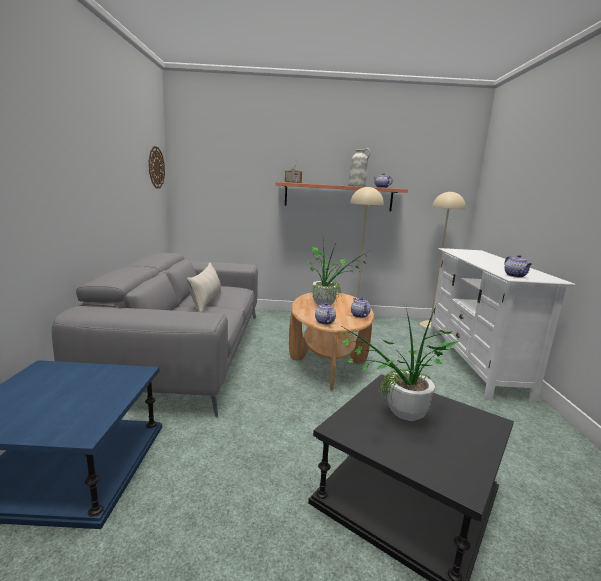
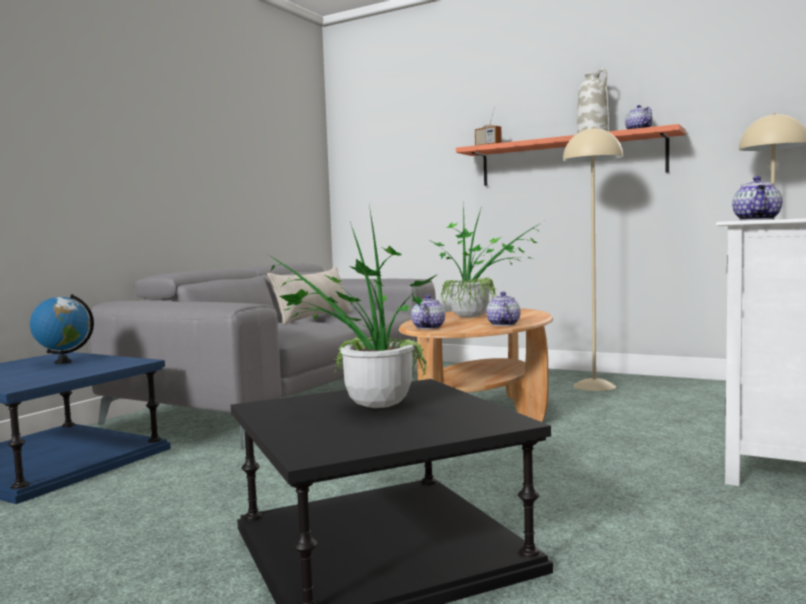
camera: 30 degrees right, 10 degrees down
wall clock [149,146,165,188] -> none
none -> globe [30,294,94,364]

